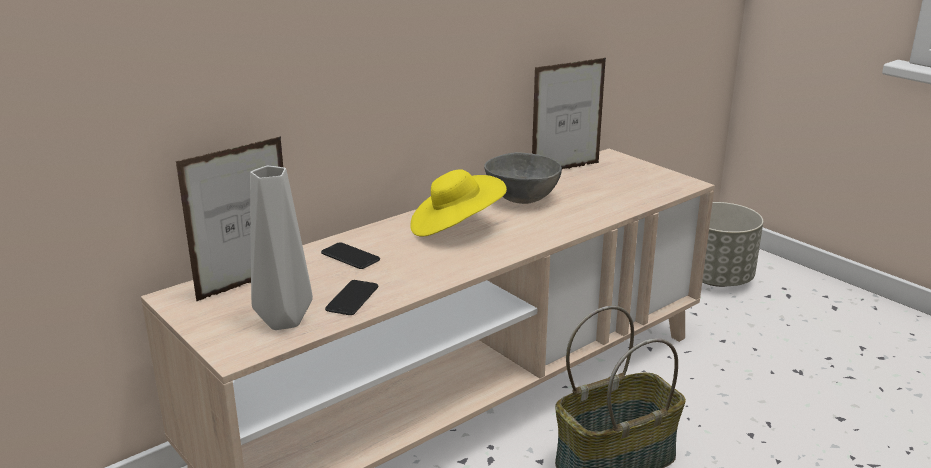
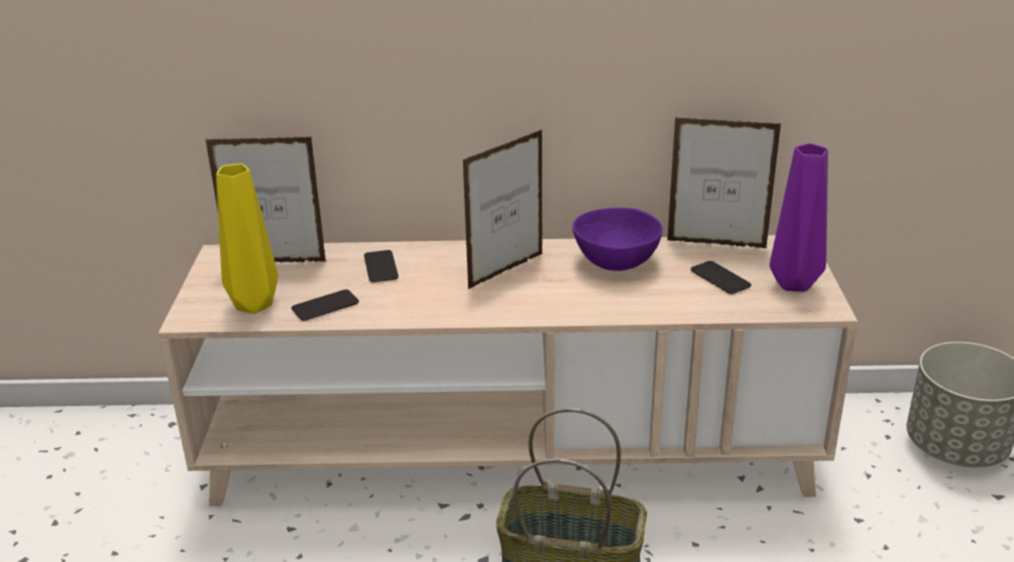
camera: 40 degrees right, 5 degrees up
grey vase [250,166,313,330] -> yellow vase [216,164,278,314]
yellow hat [410,170,507,236] -> picture frame [463,130,543,289]
grey bowl [484,152,562,204] -> purple bowl [572,207,663,271]
none -> phone [691,261,751,294]
none -> purple vase [770,143,828,292]

